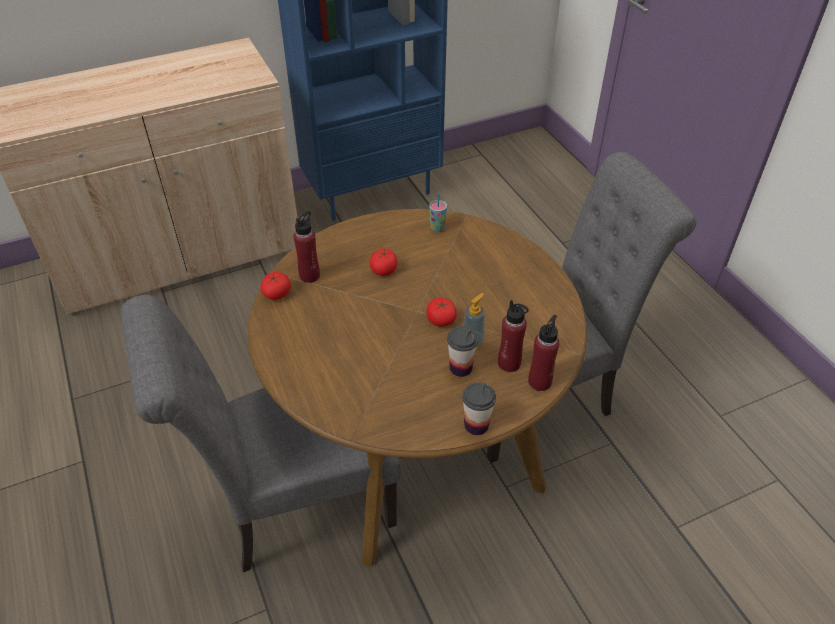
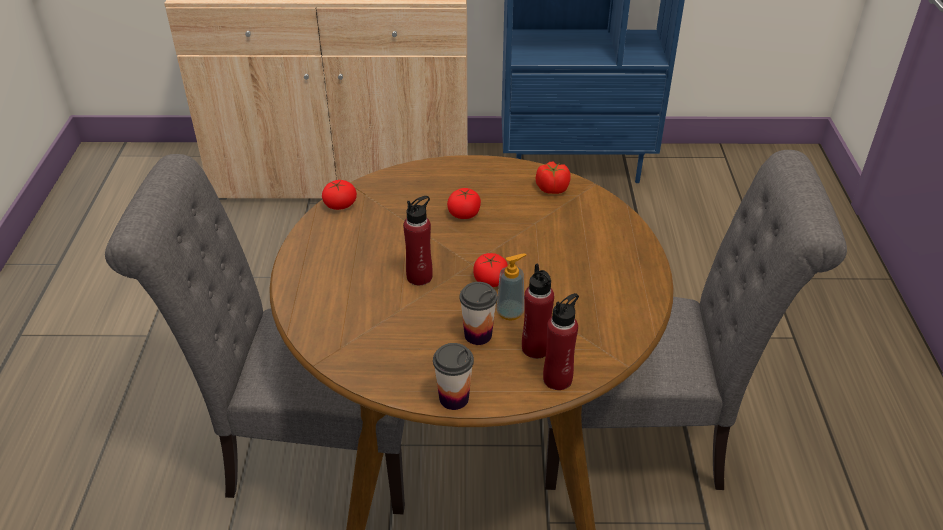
camera: 25 degrees right, 5 degrees down
red bottle [294,211,320,283] -> red bottle moved to [403,196,433,285]
cup [429,193,447,232] -> tomato [536,161,571,194]

